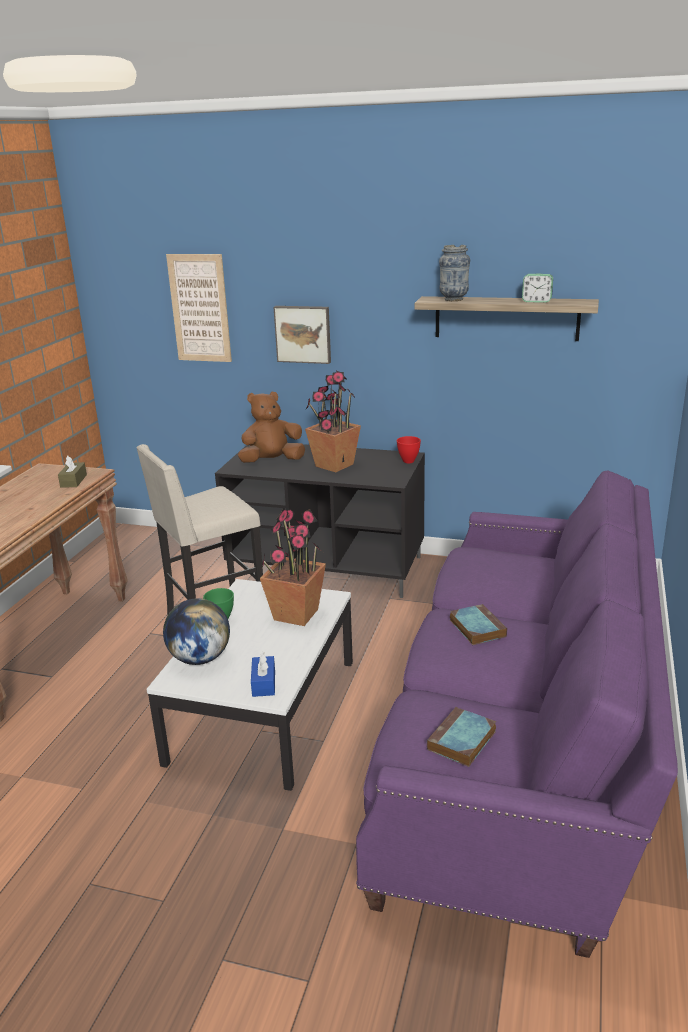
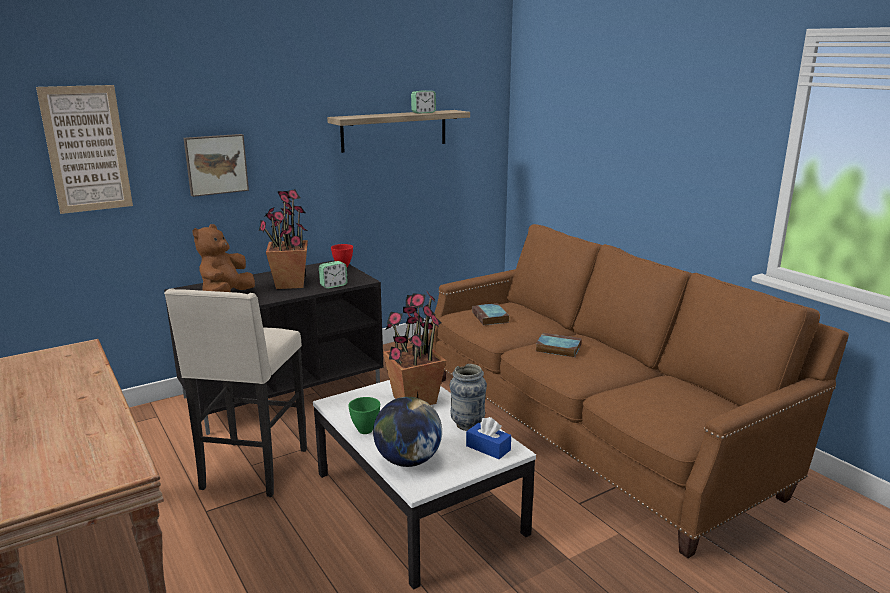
camera: 50 degrees left, 5 degrees down
brown tissue box [58,456,87,488] -> none
purple sofa [356,470,678,958] -> brown sofa [429,224,849,558]
book [427,707,496,767] -> book moved to [472,303,509,325]
vase [439,245,470,301] -> vase moved to [450,364,487,431]
none -> alarm clock [319,261,348,289]

